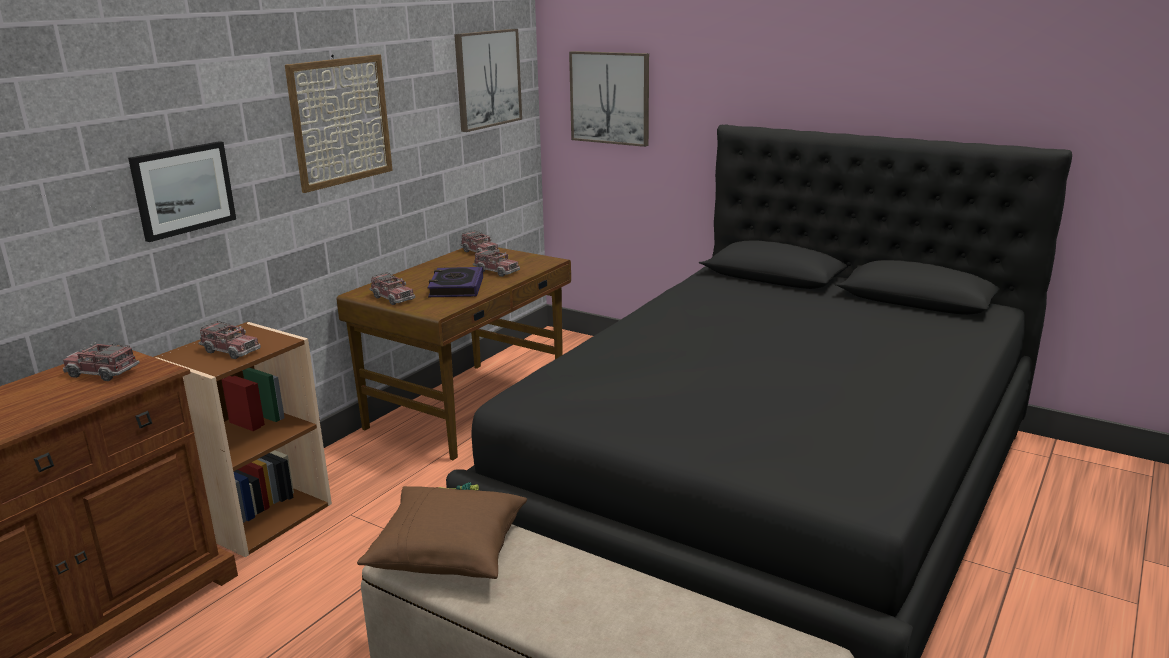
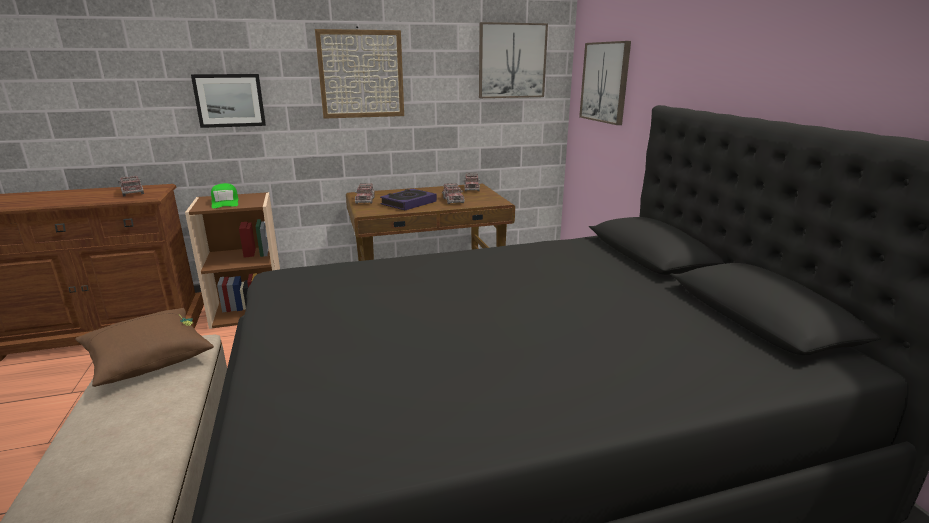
camera: 40 degrees right, 0 degrees up
toy truck [198,321,261,359] -> green cap [211,183,239,208]

